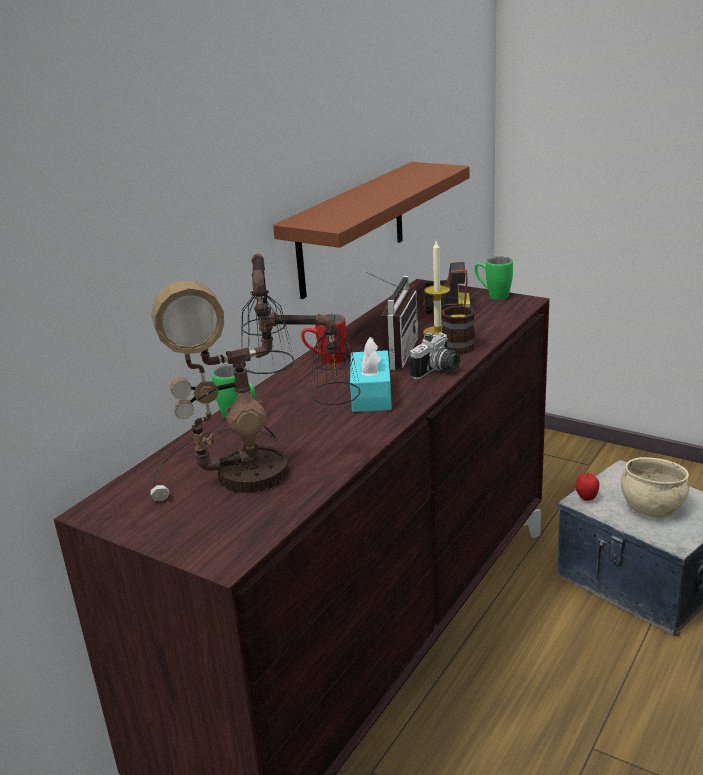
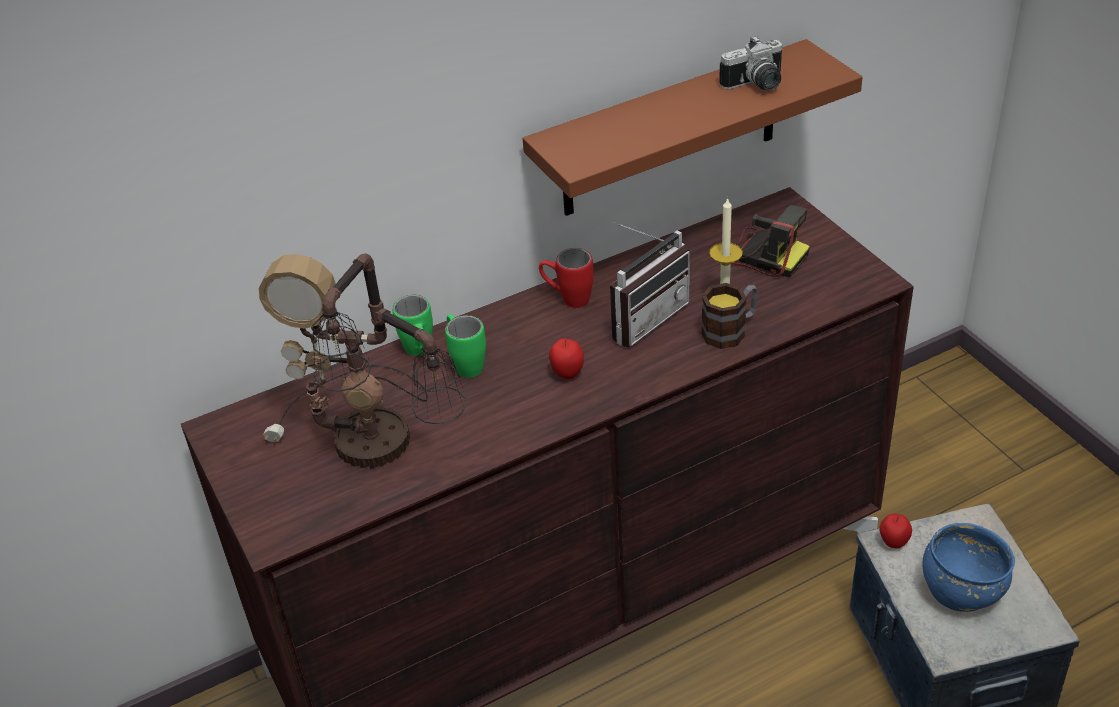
camera: 30 degrees right, 15 degrees up
turquoise tissue box [350,337,392,412] -> apple [549,339,584,379]
camera [409,332,460,379] -> camera moved to [719,36,783,90]
green mug [475,257,513,300] -> green mug moved to [445,314,486,378]
beige bowl [621,457,689,518] -> blue bowl [922,523,1015,612]

